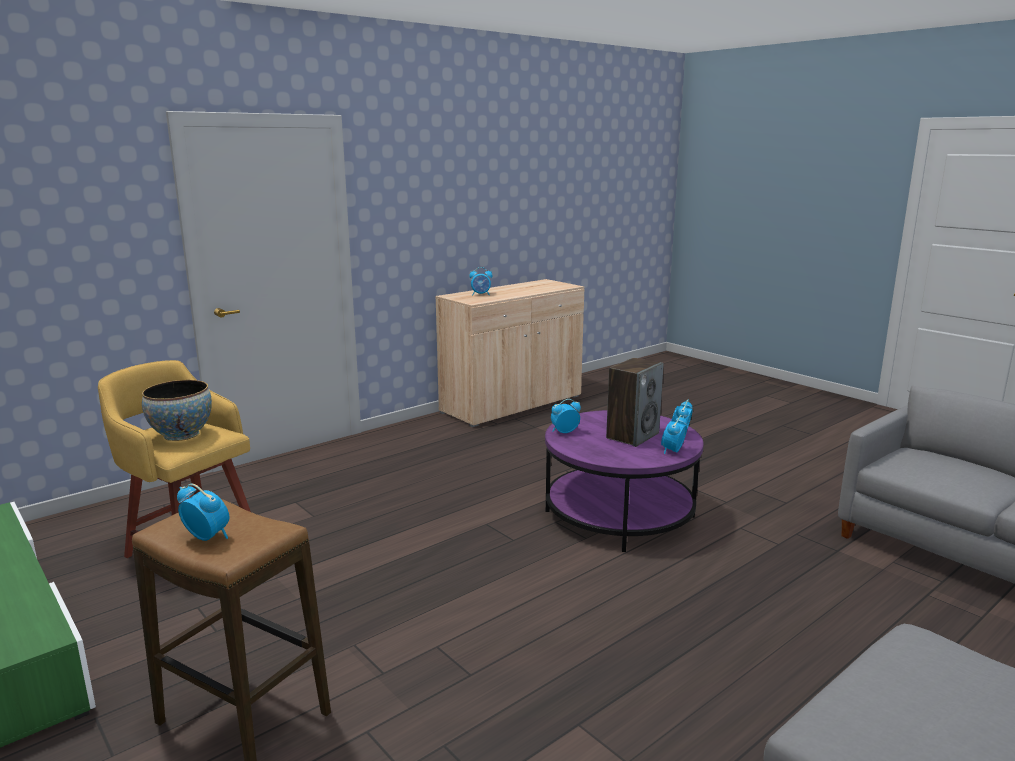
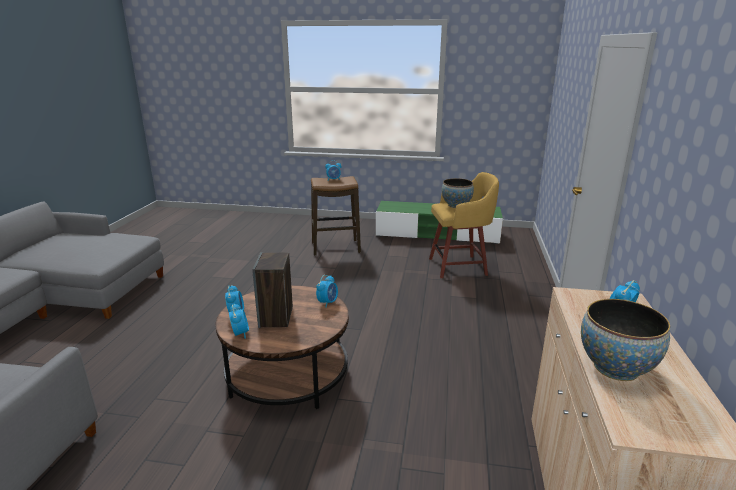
camera: 140 degrees right, 5 degrees up
purple coffee table [545,410,704,552] -> brown coffee table [215,285,349,409]
none -> bowl [581,299,670,381]

